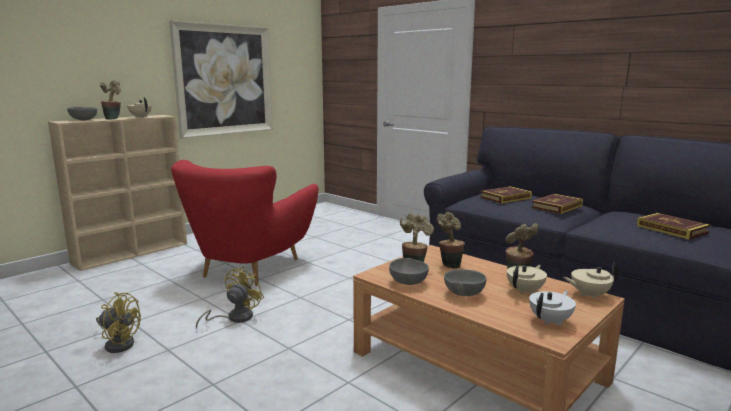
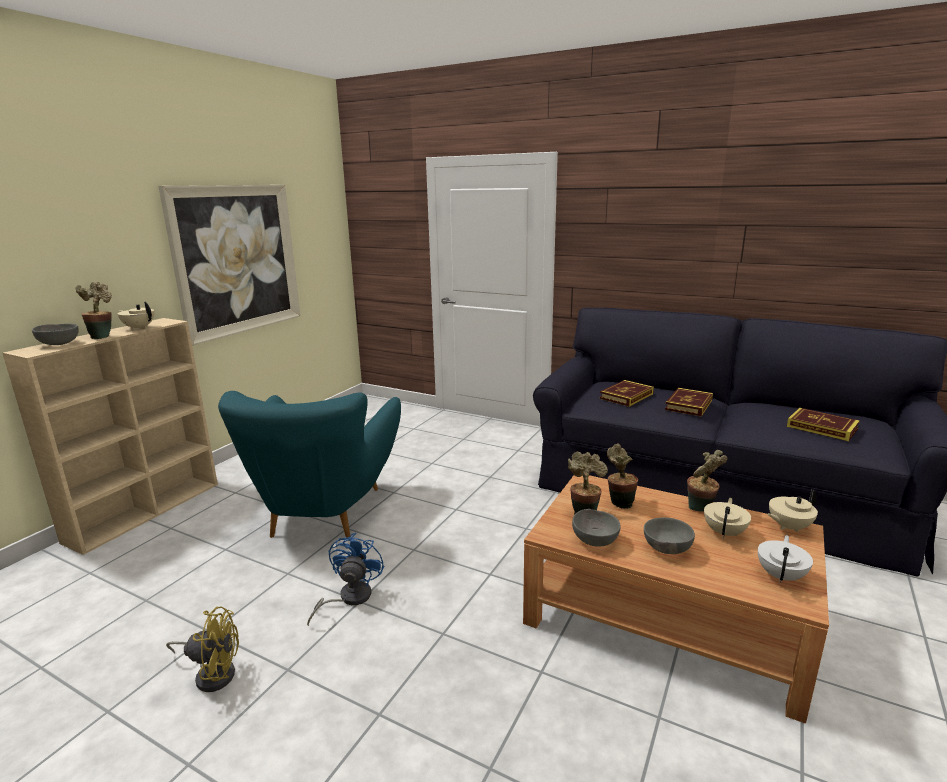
camera: 15 degrees left, 5 degrees up
red armchair [171,160,318,286] -> turquoise armchair [218,391,401,538]
yellow fan [196,266,264,328] -> blue fan [307,533,384,626]

